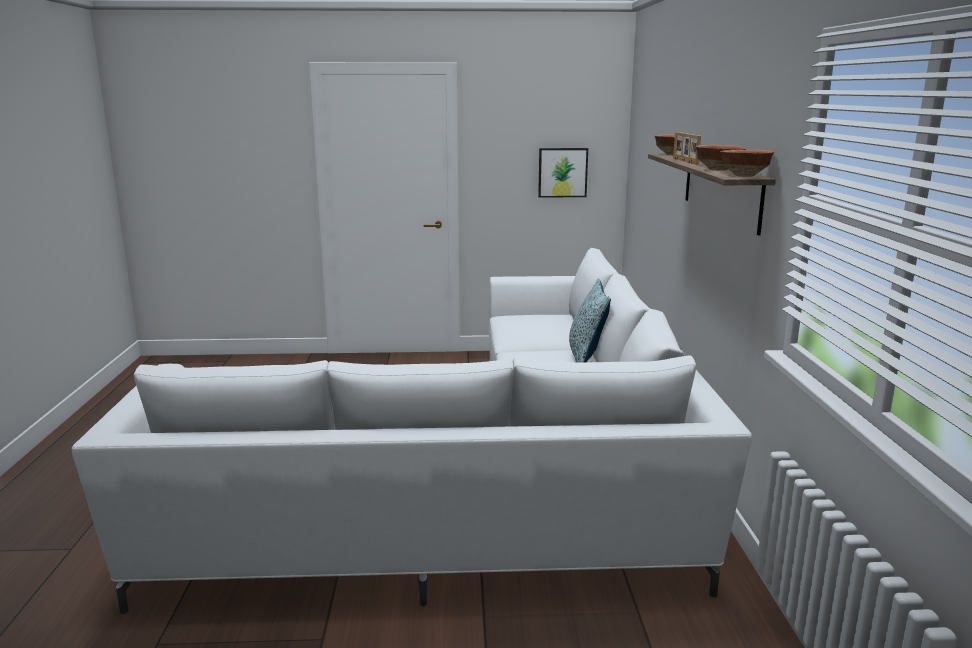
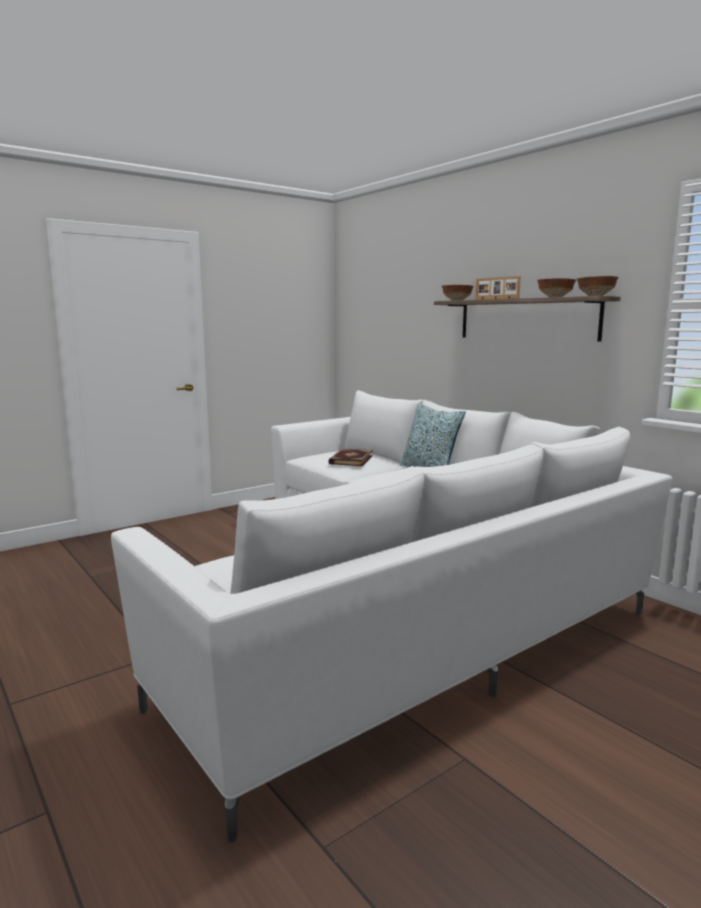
camera: 35 degrees left, 5 degrees down
picture [538,148,588,198] -> none
none -> book [328,449,373,466]

